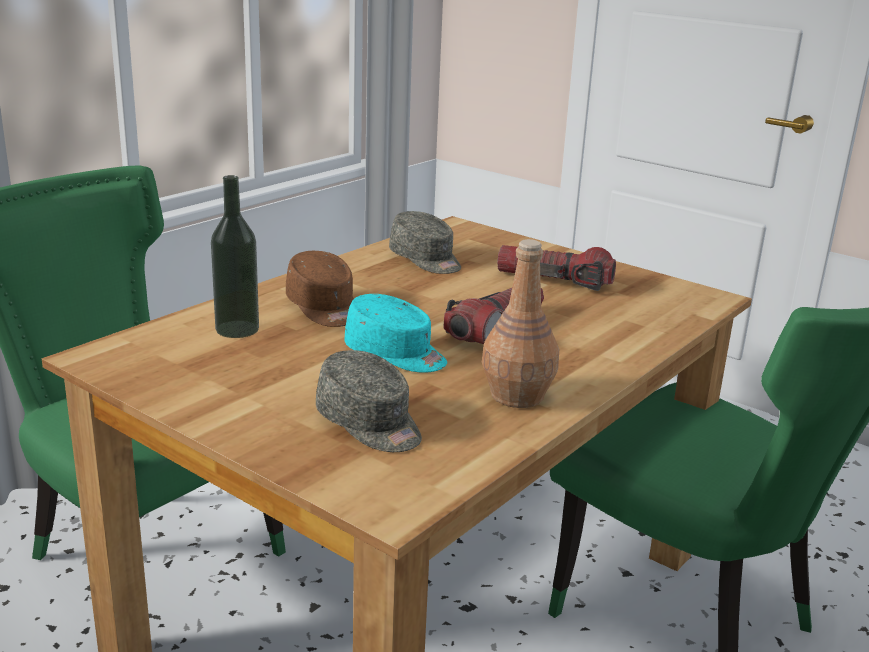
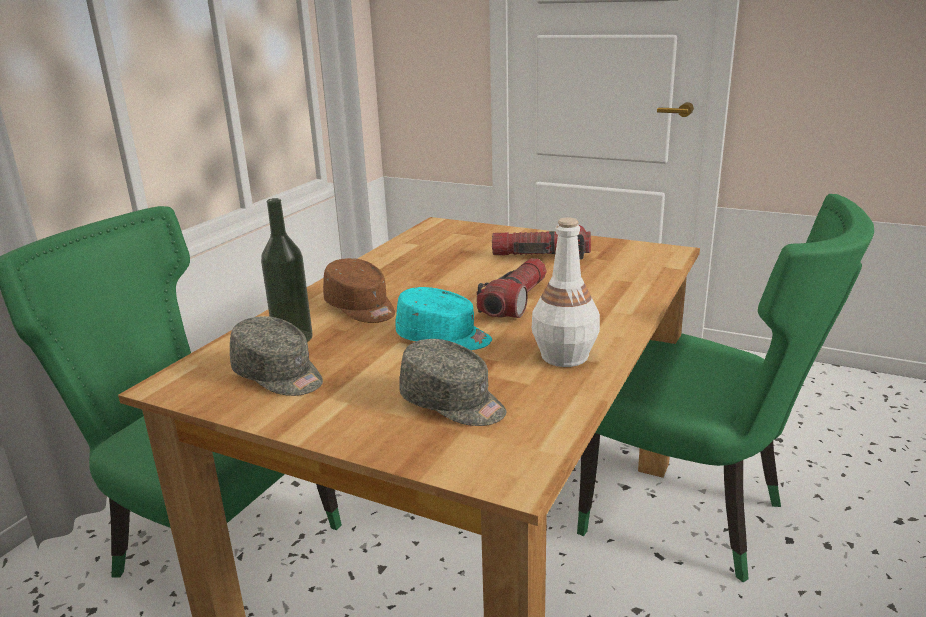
camera: 10 degrees left, 0 degrees up
grey cap [389,211,461,274] -> grey cap moved to [230,316,323,396]
brown bottle [482,239,559,408] -> white bottle [532,218,600,367]

